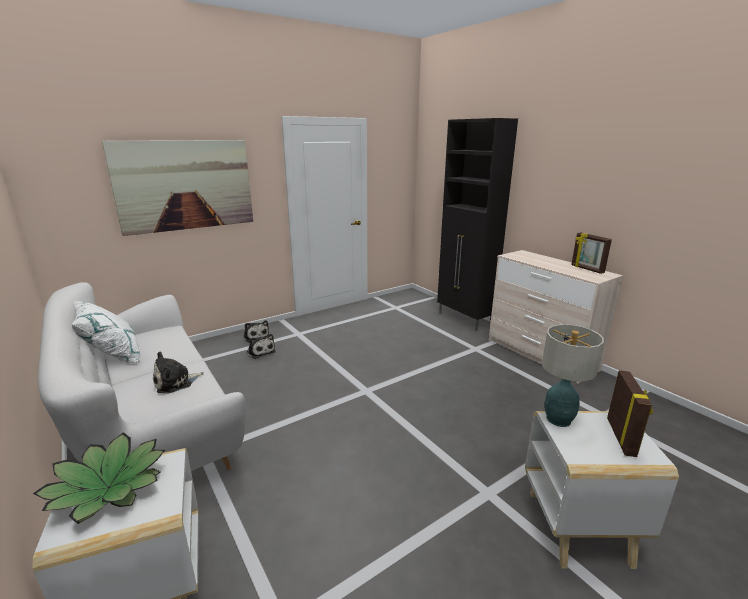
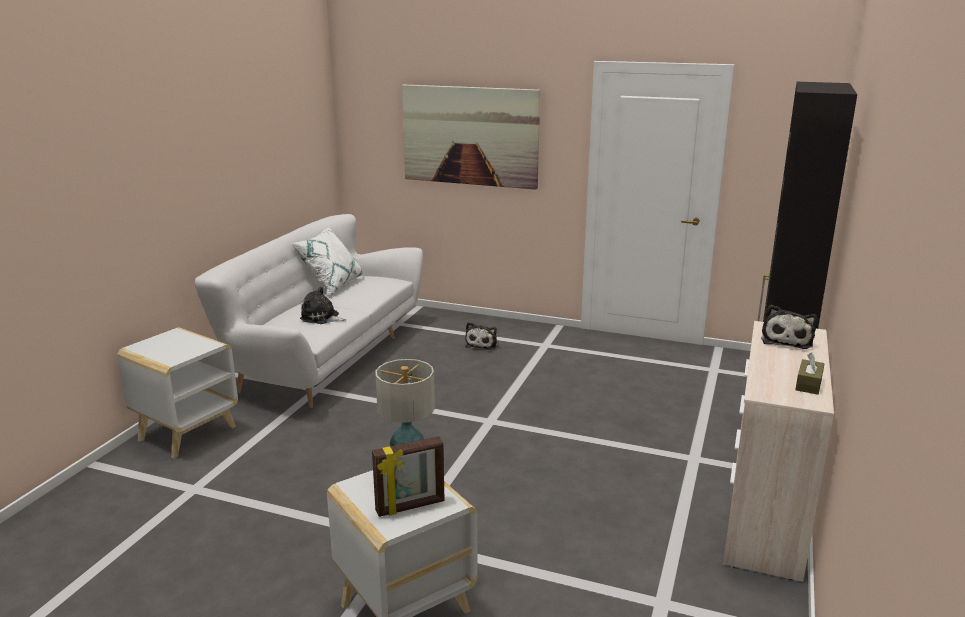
camera: 55 degrees right, 0 degrees up
potted plant [33,432,165,524] -> none
plush toy [243,320,269,343] -> plush toy moved to [761,305,817,349]
picture frame [571,233,612,274] -> brown tissue box [795,353,825,395]

